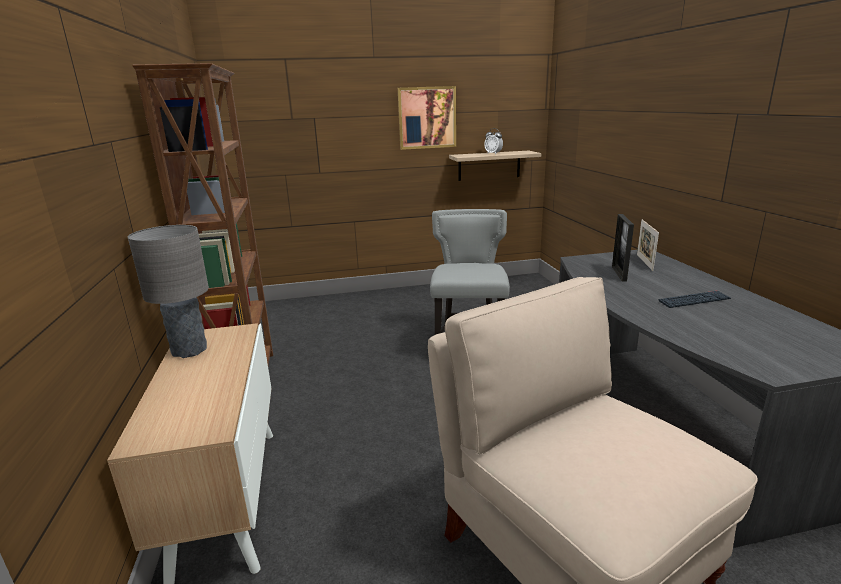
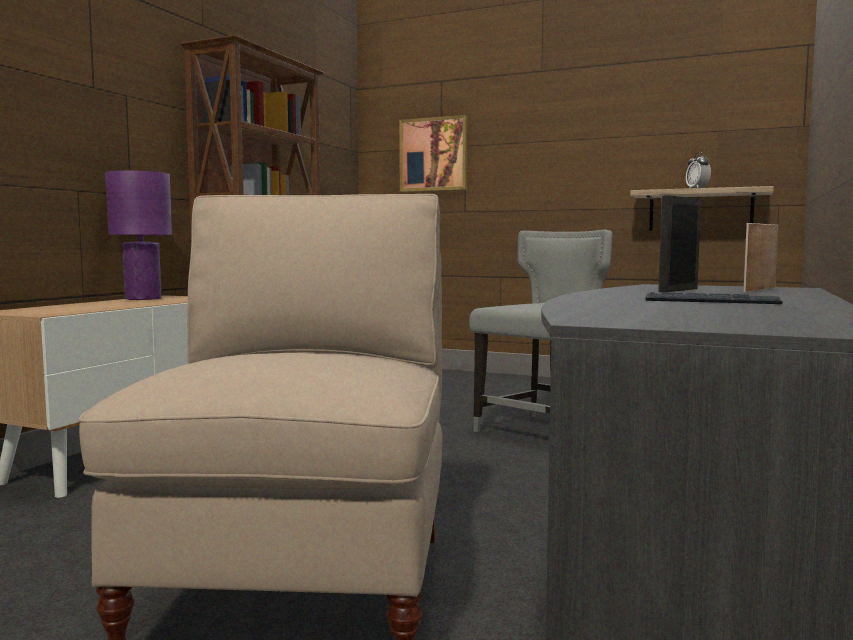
camera: 35 degrees right, 15 degrees down
grey table lamp [128,225,209,358] -> purple table lamp [105,170,172,300]
picture [398,86,456,150] -> picture moved to [399,115,467,192]

